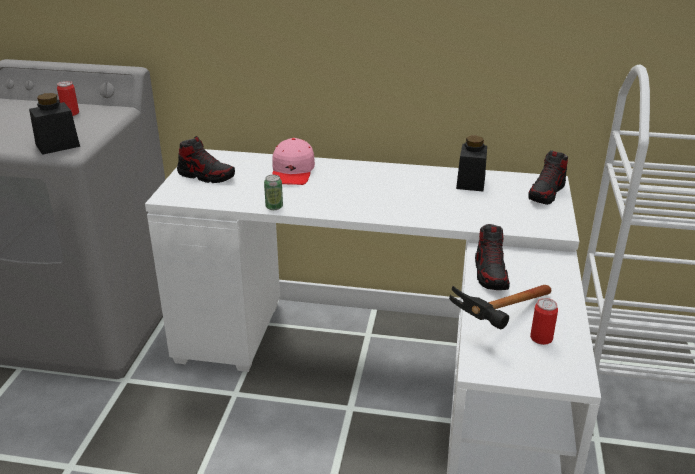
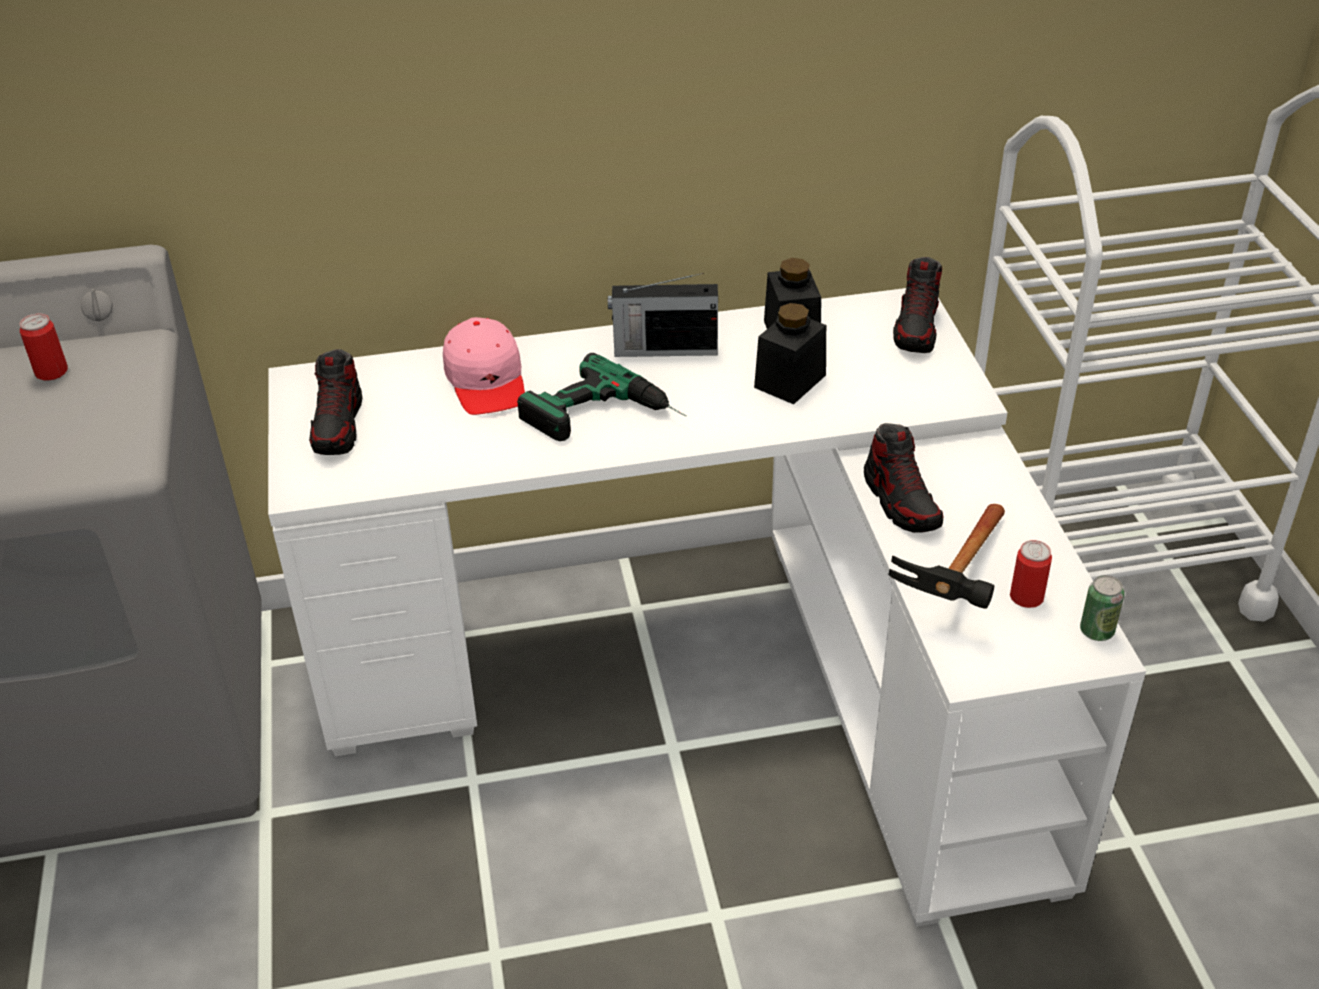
camera: 20 degrees left, 10 degrees up
black jar [29,93,80,155] -> black jar moved to [754,303,826,404]
shoe [177,136,235,183] -> shoe turned 90 degrees clockwise [309,349,362,455]
can [264,175,283,210] -> can moved to [1080,575,1124,641]
none -> power drill [517,353,686,441]
none -> radio [608,273,718,357]

